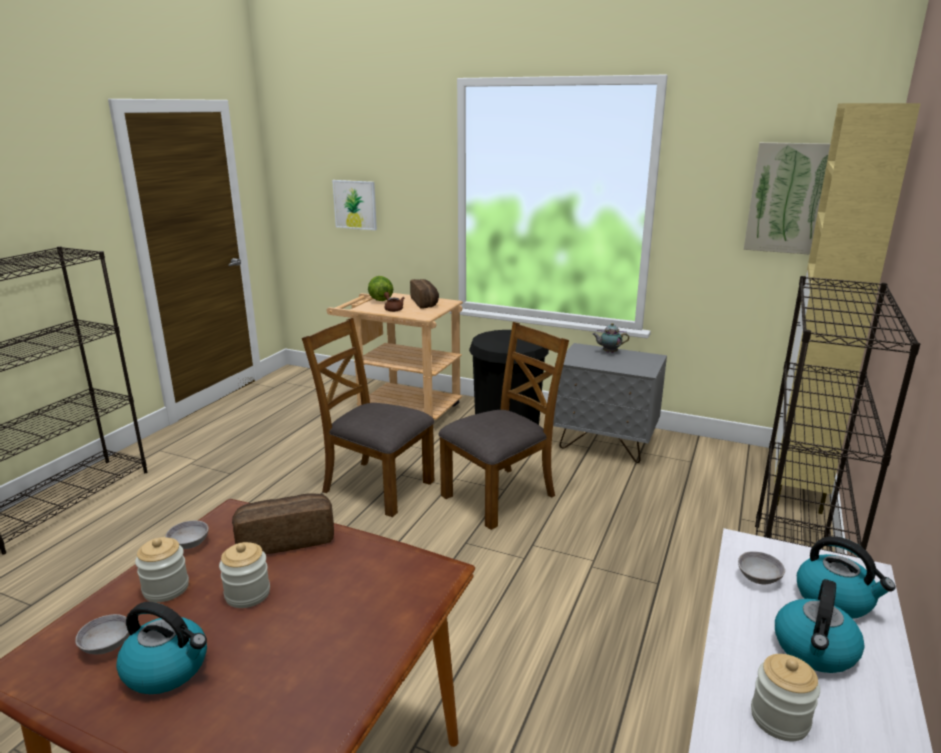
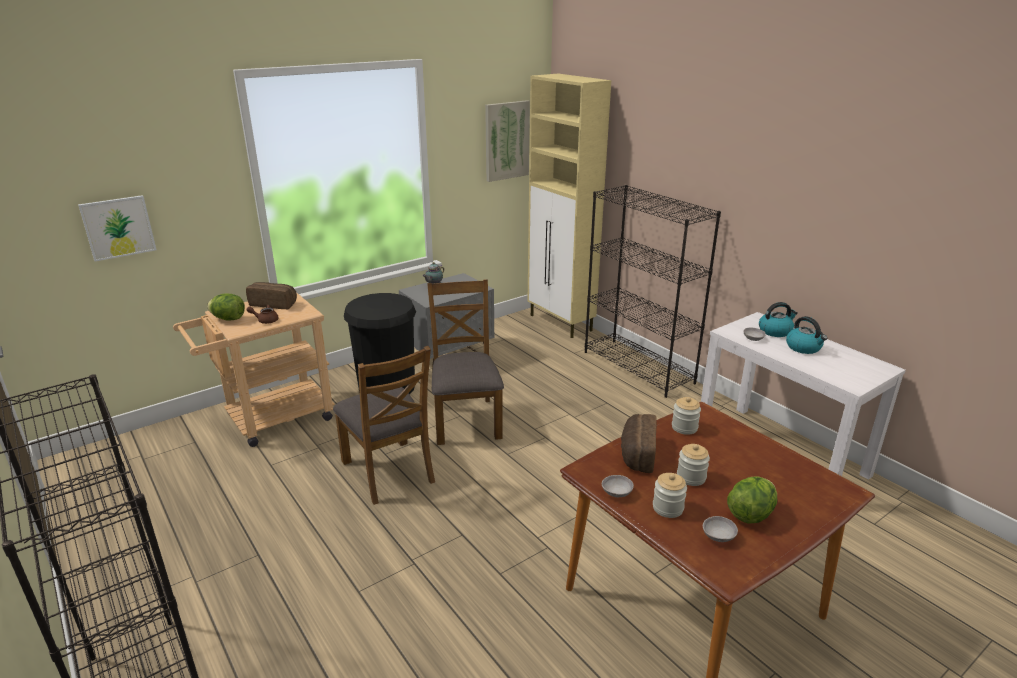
camera: 60 degrees left, 5 degrees up
kettle [116,602,207,694] -> lettuce [727,476,777,523]
brown chair [302,318,434,517] -> brown chair turned 90 degrees counterclockwise [333,346,435,505]
jar [751,654,820,741] -> jar moved to [672,397,701,435]

